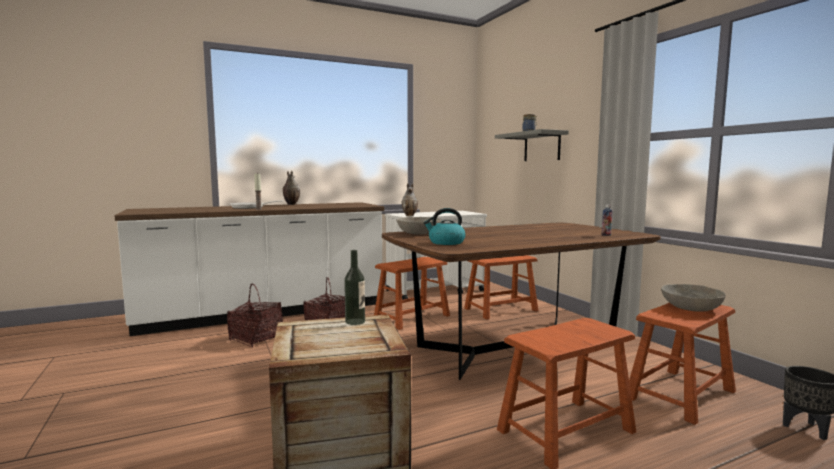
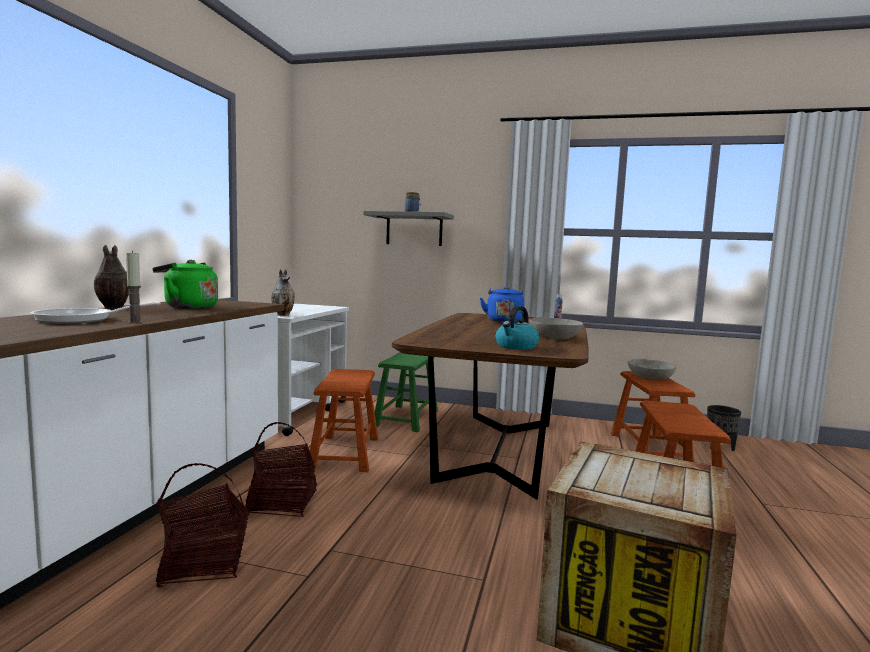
camera: 50 degrees left, 0 degrees up
bottle [344,250,365,325] -> none
grey bowl [396,217,441,234] -> grey bowl moved to [529,318,584,340]
brown stool [464,255,538,320] -> green stool [375,352,438,432]
none -> green kettle [152,260,218,309]
none -> blue kettle [480,286,524,323]

